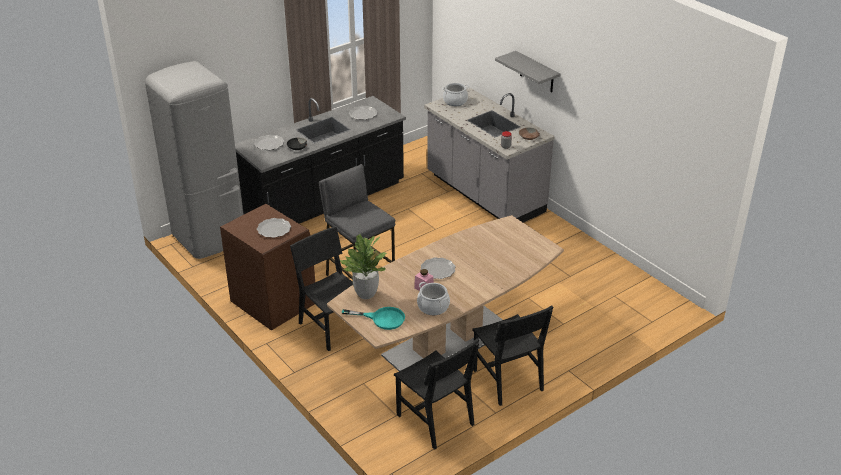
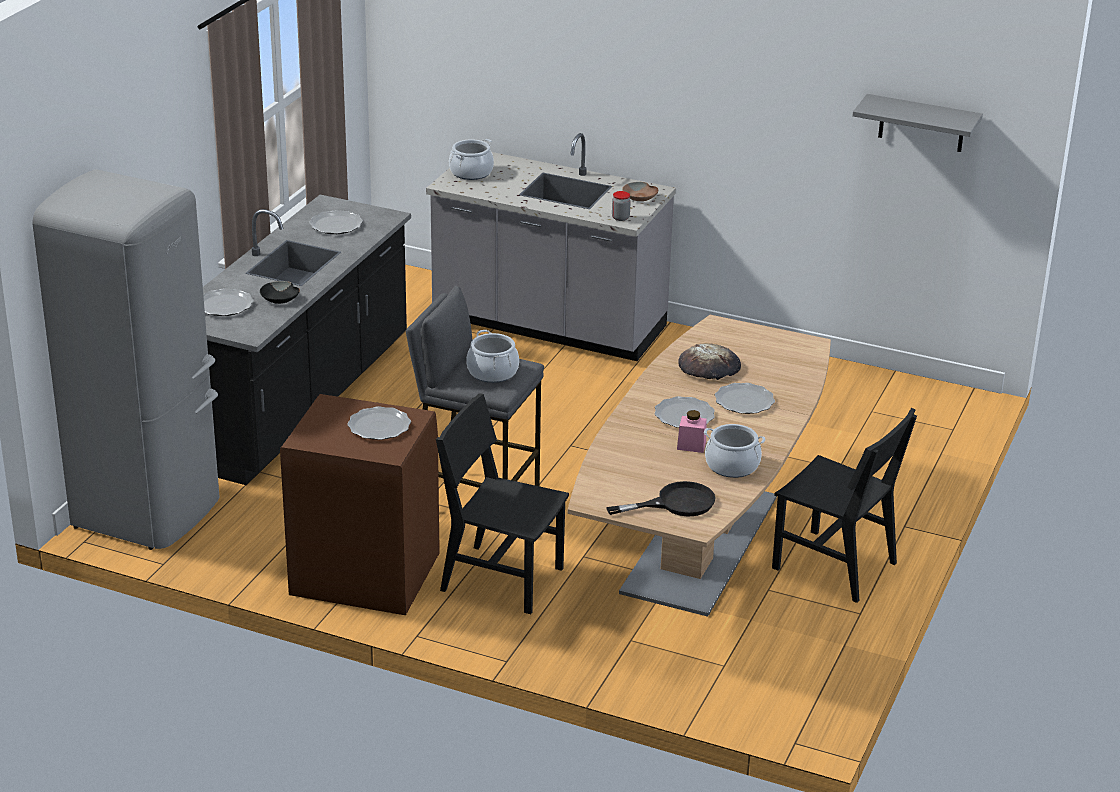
camera: 30 degrees left, 5 degrees down
potted plant [340,234,387,299] -> none
turquoise frying pan [342,307,405,330] -> black frying pan [606,481,716,517]
black chair [394,338,479,450] -> none
grey shelf [495,51,561,93] -> grey shelf moved to [853,94,983,152]
none -> cooking pot [466,330,519,383]
none -> bread [678,343,741,380]
none -> plate [715,383,775,414]

